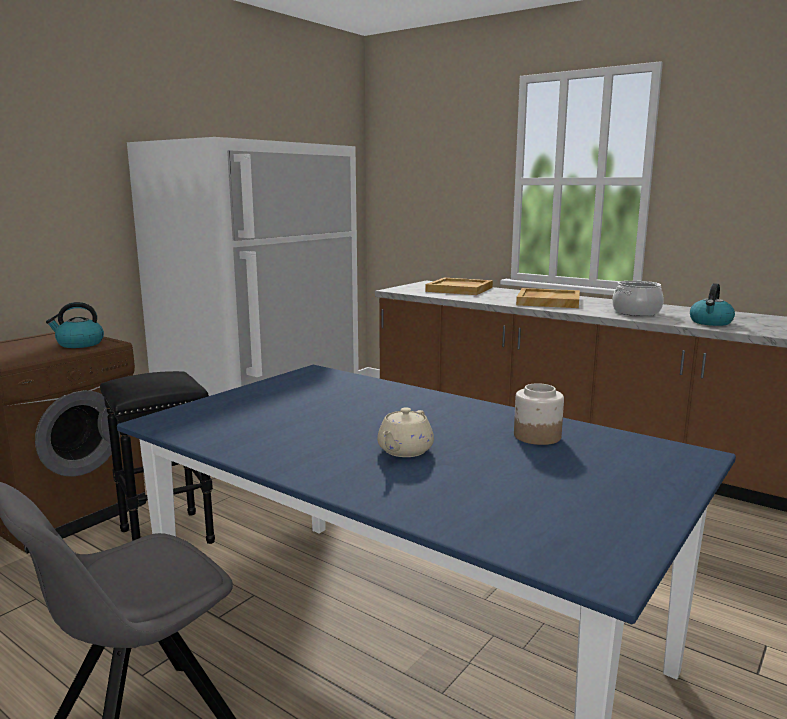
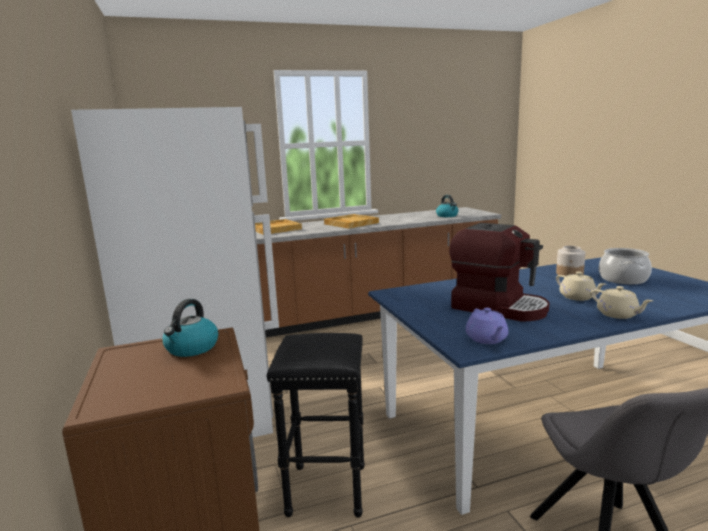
camera: 55 degrees left, 0 degrees up
cooking pot [612,281,664,316] -> cooking pot moved to [599,248,652,285]
none -> coffee machine [449,223,549,322]
none -> purple teapot [466,308,508,344]
none -> beige teapot [592,286,653,319]

